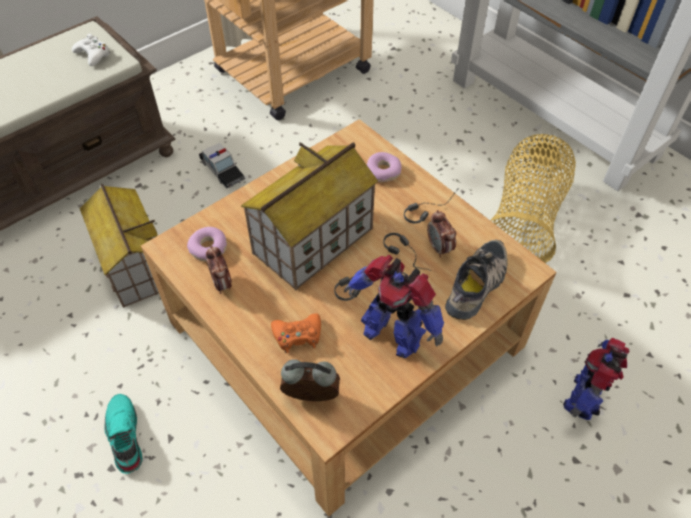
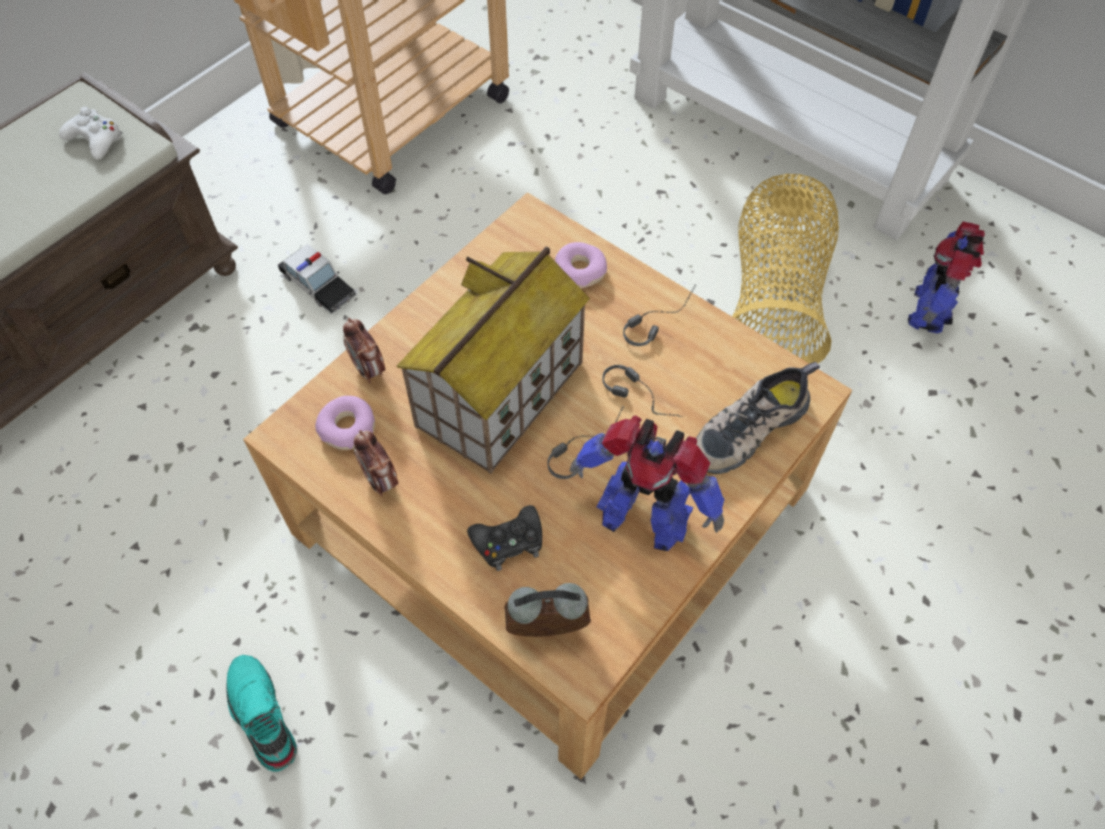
camera: 10 degrees left, 5 degrees up
toy house [80,184,159,308] -> none
orange game controller [271,313,321,353] -> black game controller [467,505,542,571]
alarm clock [427,210,456,258] -> alarm clock moved to [343,318,385,383]
shoe [445,239,507,320] -> shoe turned 150 degrees counterclockwise [696,362,820,474]
toy robot [563,338,629,420] -> toy robot moved to [908,222,985,333]

